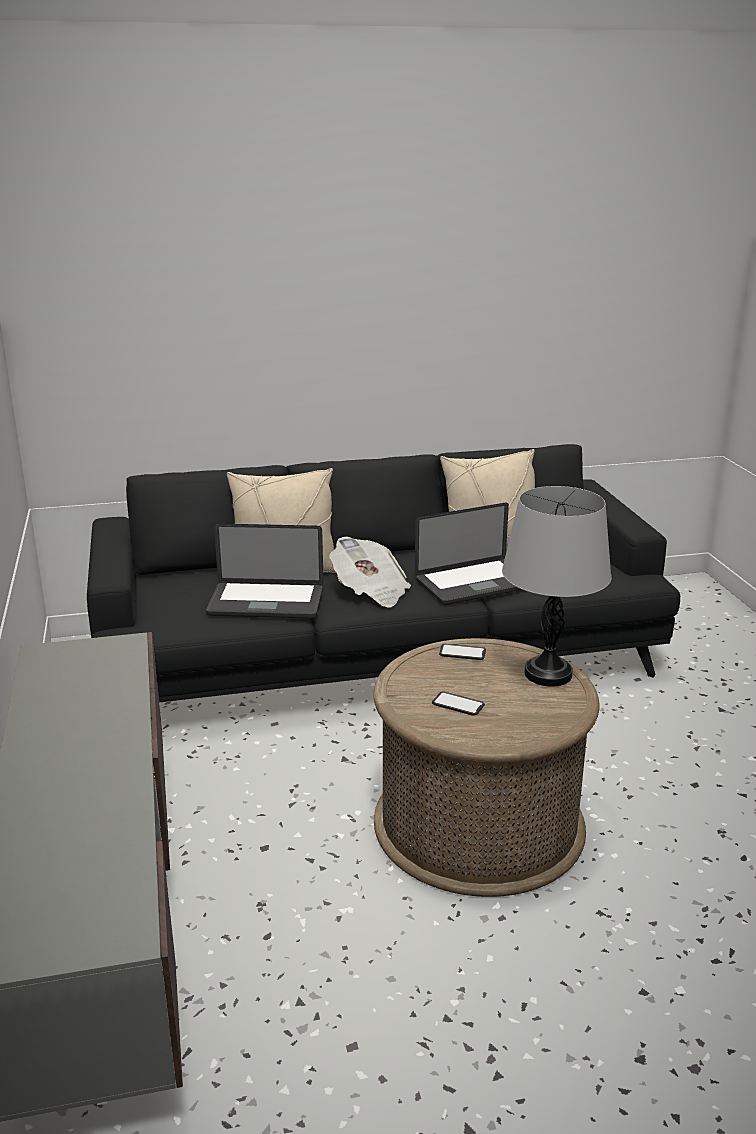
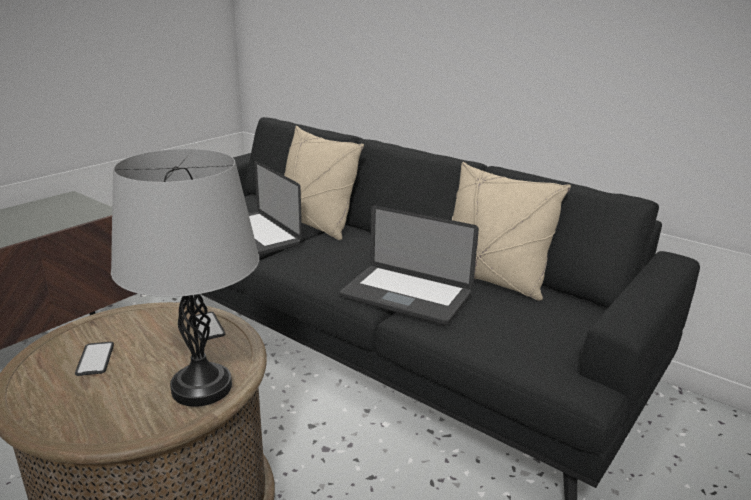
camera: 50 degrees right, 0 degrees up
newspaper [329,537,411,608] -> none

